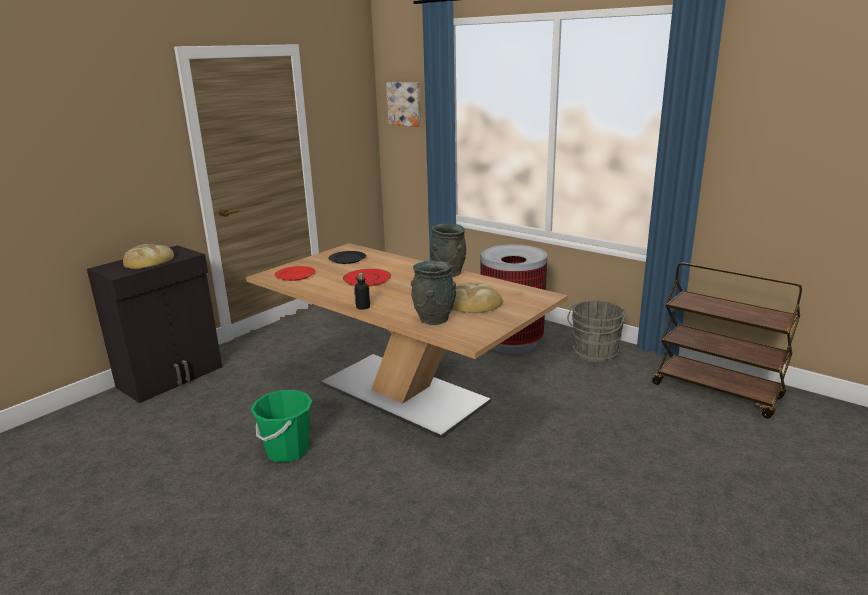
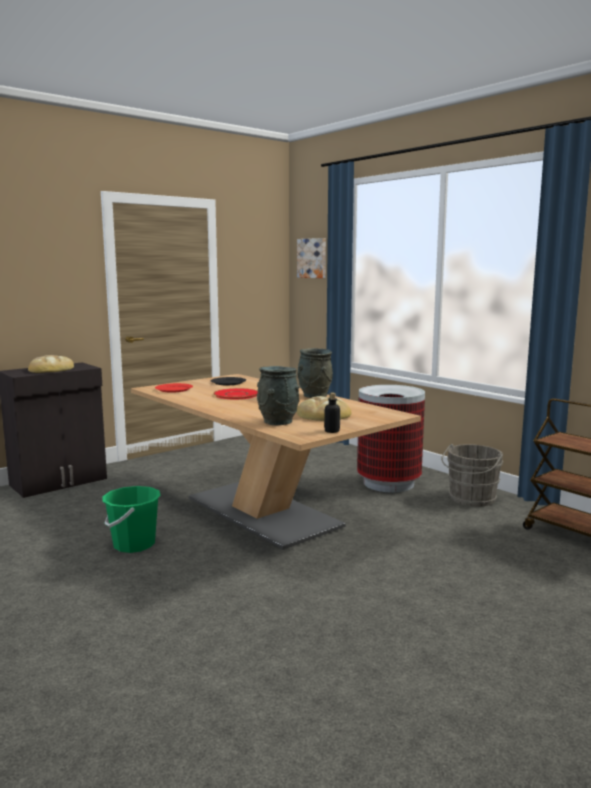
camera: 10 degrees right, 10 degrees down
bottle [354,273,370,310] -> bottle moved to [324,393,340,433]

